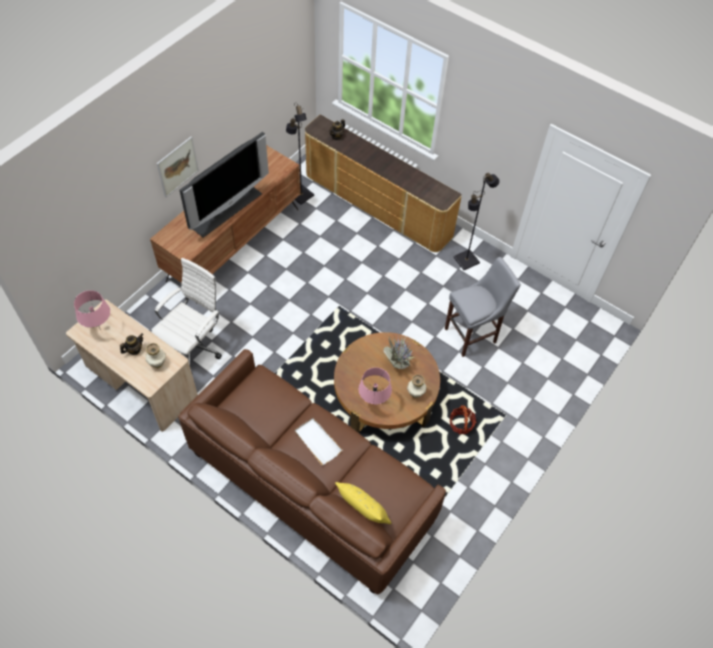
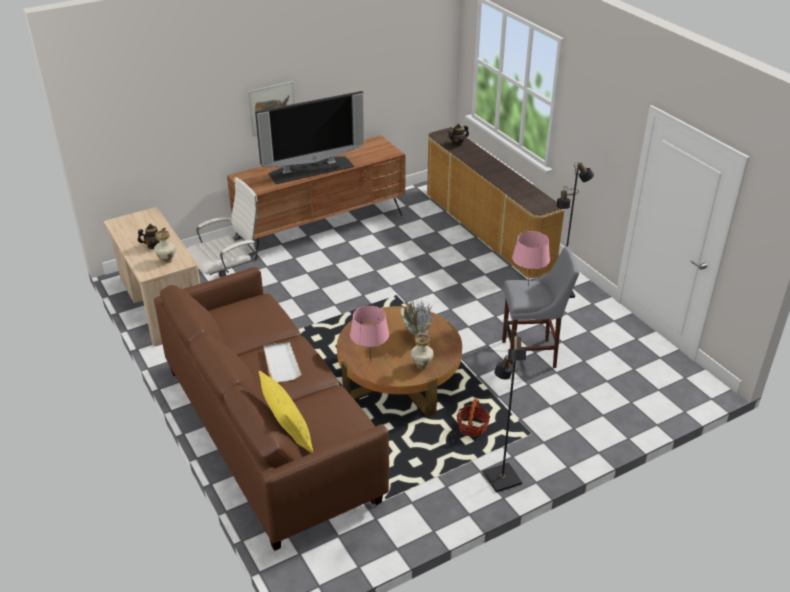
camera: 25 degrees right, 20 degrees down
pink table lamp [74,290,110,328] -> pink table lamp moved to [512,231,550,285]
black floor lamp [286,103,314,205] -> black floor lamp moved to [483,330,526,492]

